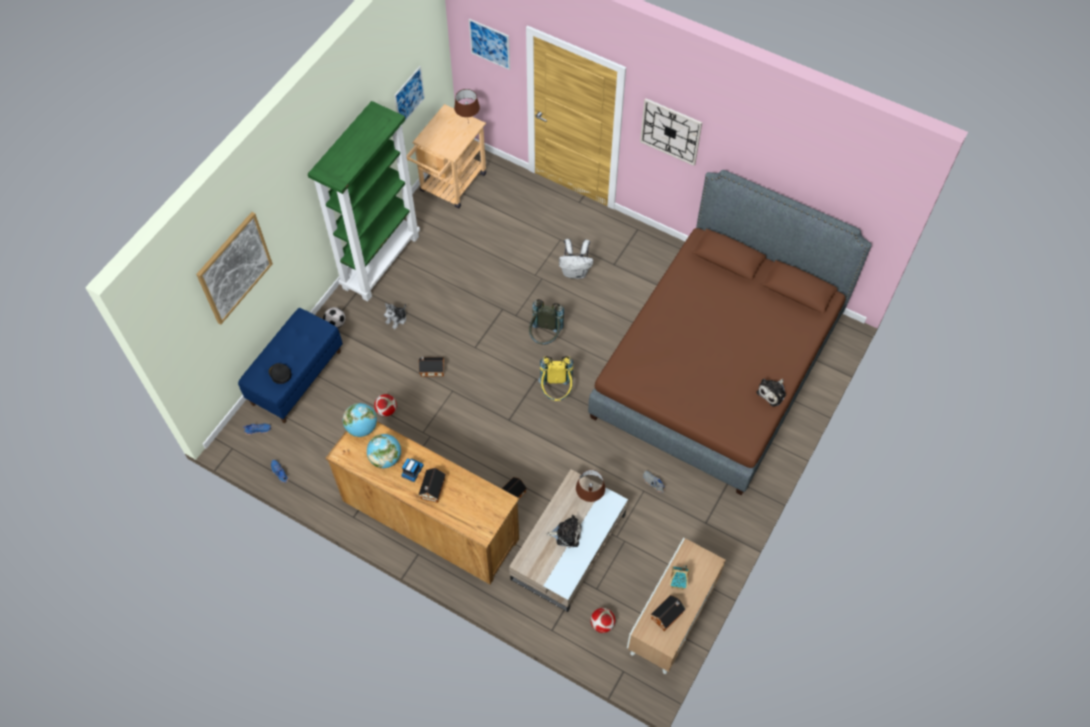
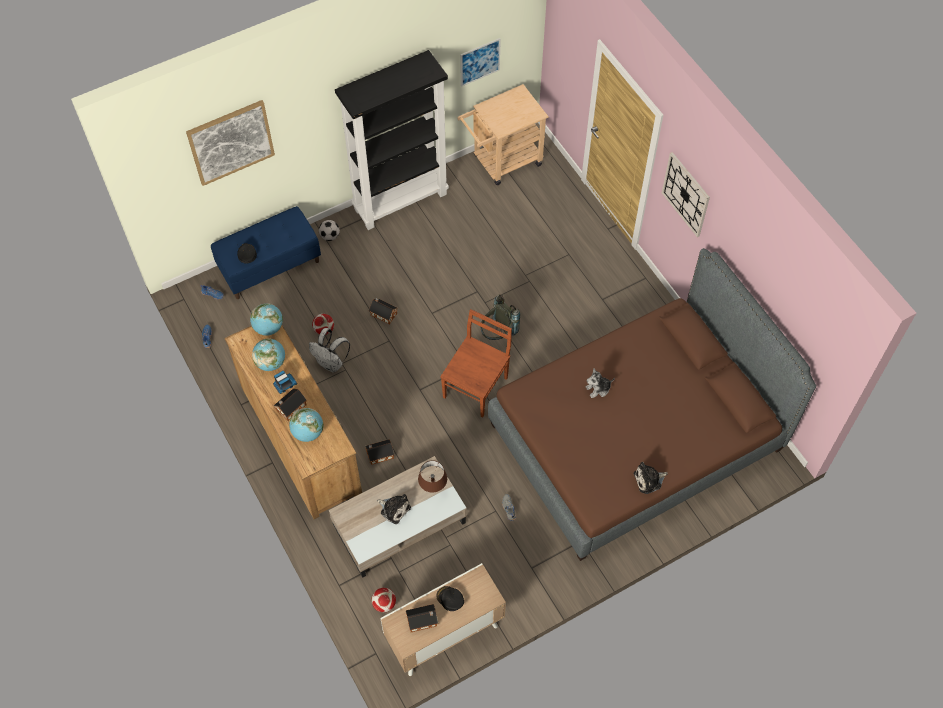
camera: 30 degrees right, 0 degrees up
green bookcase [308,101,420,302] -> black bookcase [335,50,449,230]
plush toy [384,303,406,329] -> plush toy moved to [586,368,615,398]
brown table lamp [454,89,480,117] -> none
picture [469,19,510,70] -> none
yellow backpack [538,356,573,401] -> brown chair [440,309,512,418]
white backpack [559,239,593,279] -> white backpack moved to [309,328,350,373]
toy house [670,565,690,590] -> black cap [436,586,464,611]
none -> globe [289,408,323,442]

